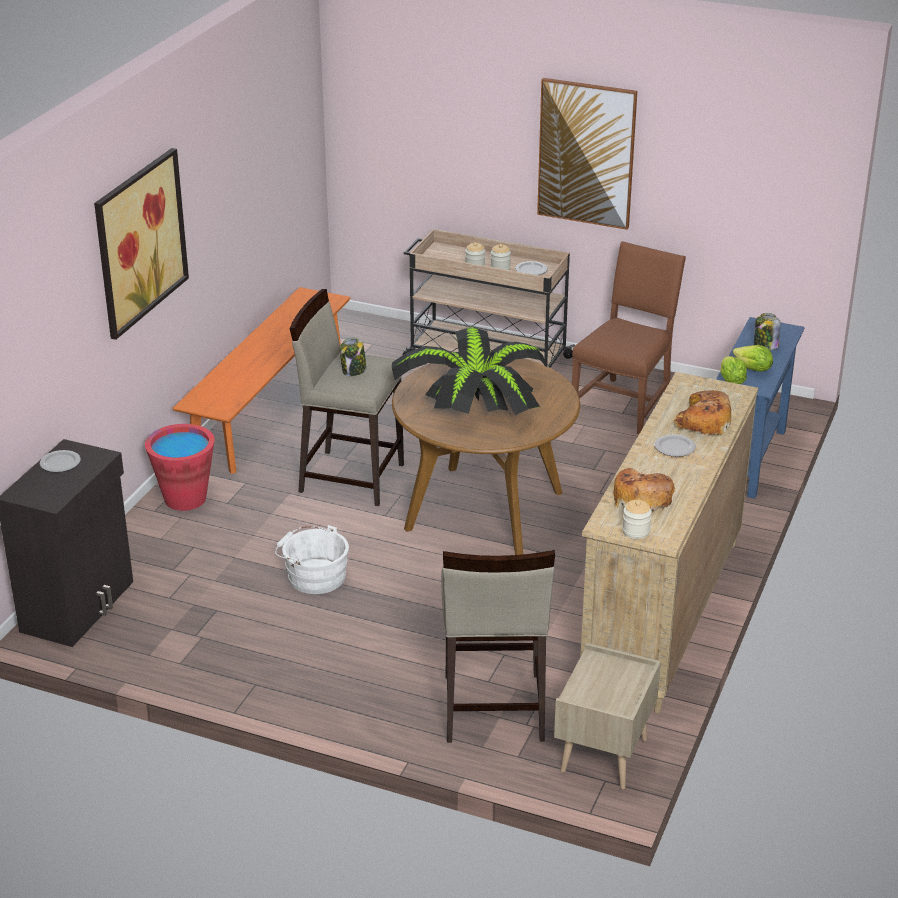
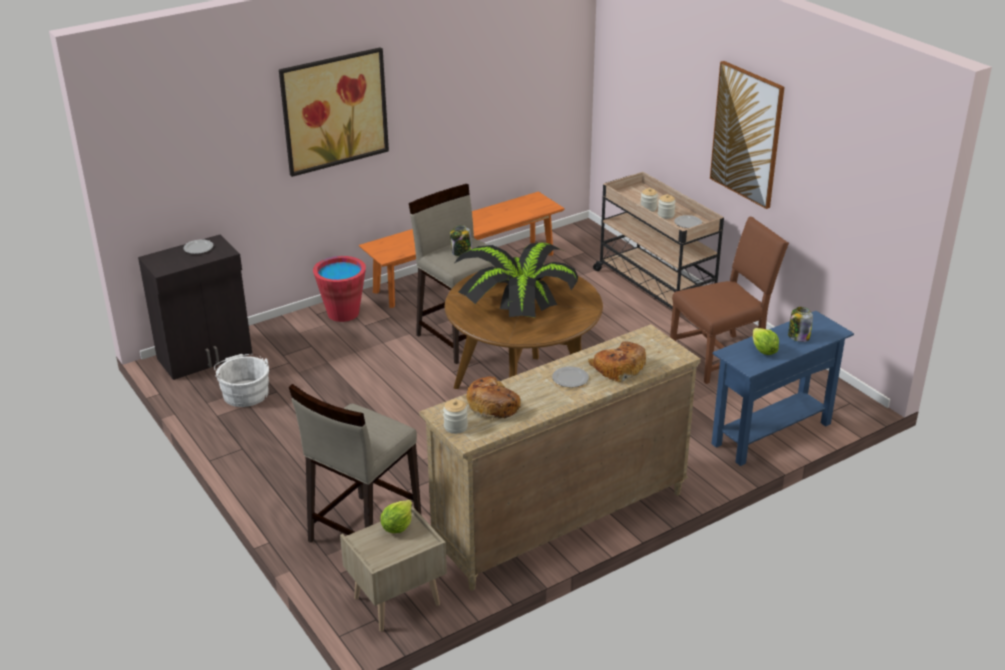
camera: 35 degrees right, 0 degrees up
white bucket [275,525,349,594] -> white bucket moved to [214,354,269,407]
lettuce [720,356,747,384] -> lettuce moved to [380,500,412,533]

